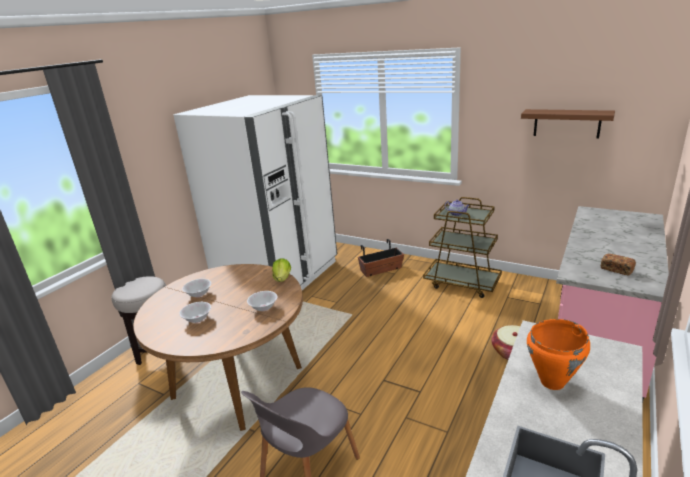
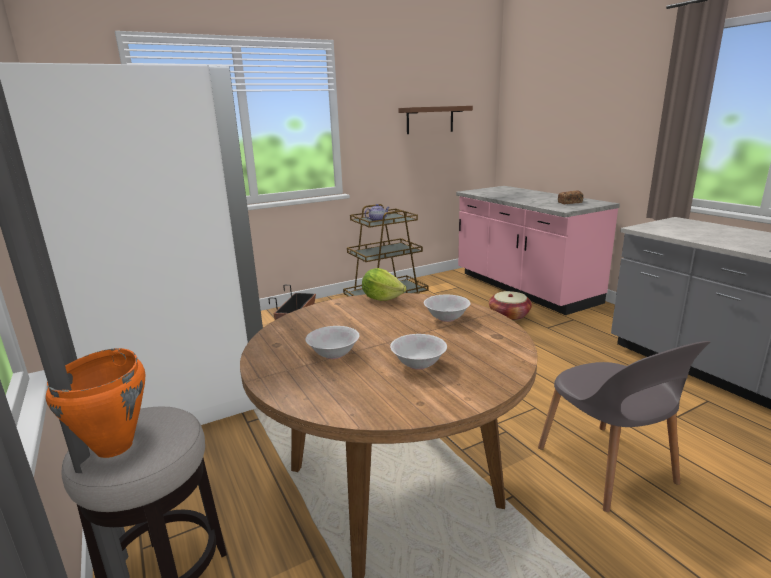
camera: 60 degrees left, 5 degrees down
orange cooking pot [527,319,590,390] -> orange cooking pot moved to [46,348,145,458]

